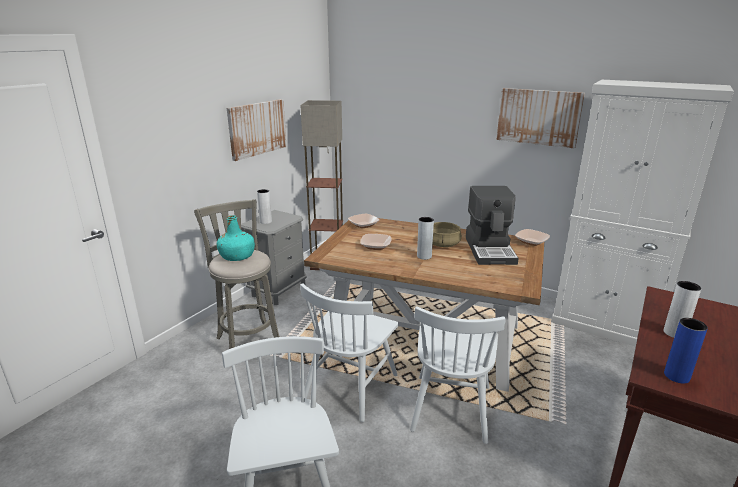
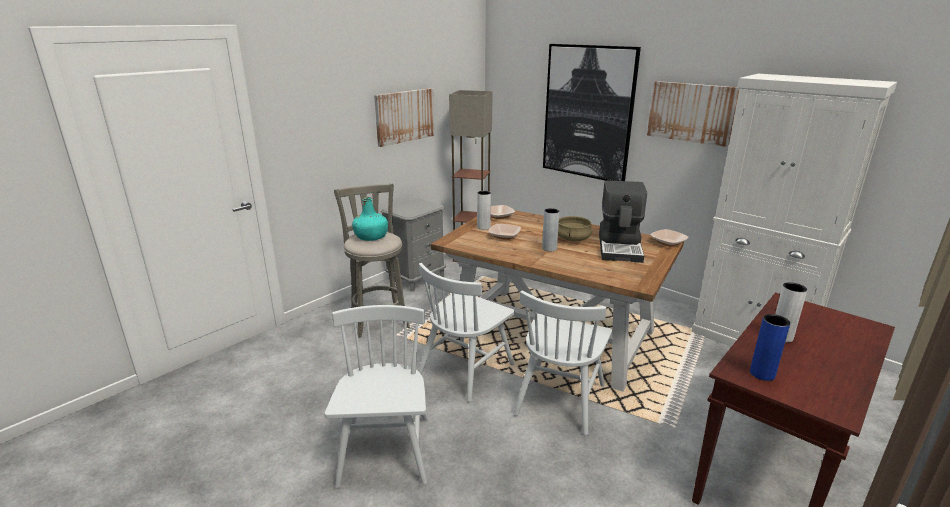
camera: 10 degrees right, 0 degrees up
white vase [257,189,272,224] -> white vase moved to [477,191,491,230]
none -> picture [543,44,641,181]

